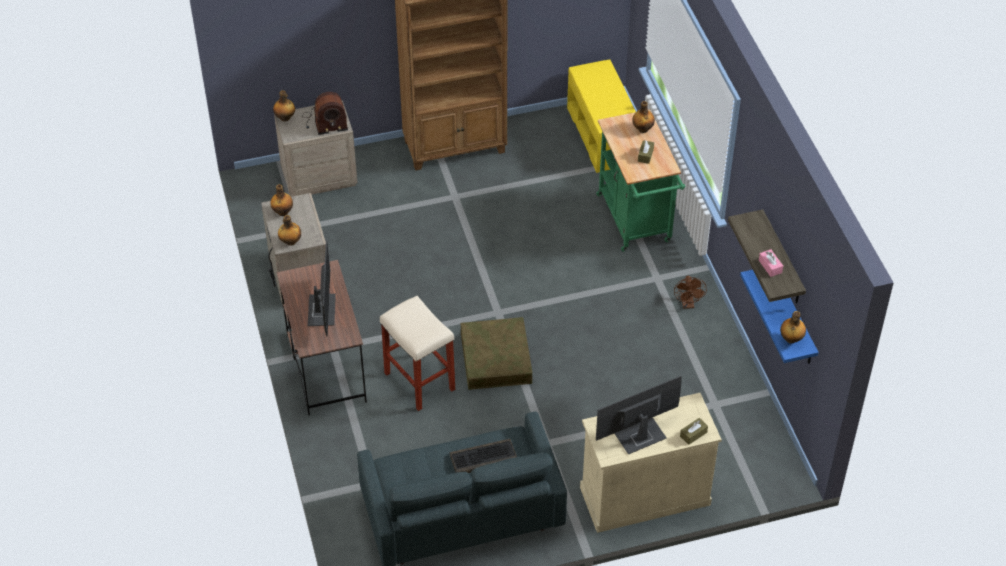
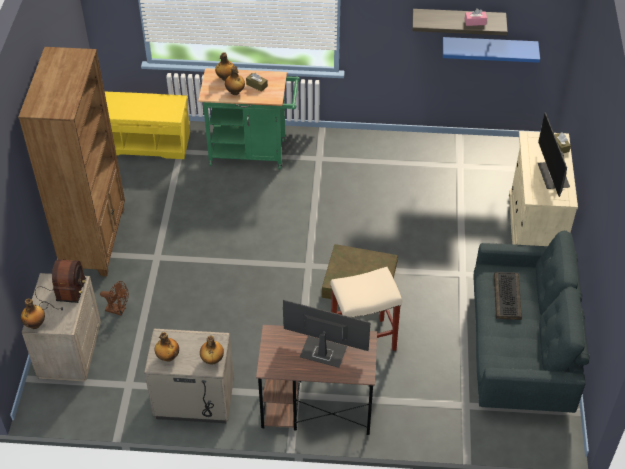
camera: 70 degrees left, 0 degrees up
brown fan [674,275,707,309] -> brown fan moved to [100,281,129,315]
bottle [780,311,806,344] -> bottle moved to [225,66,245,95]

